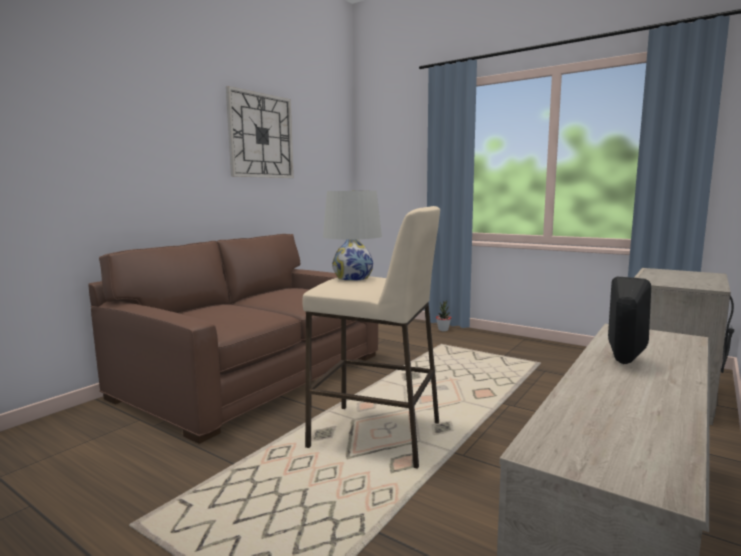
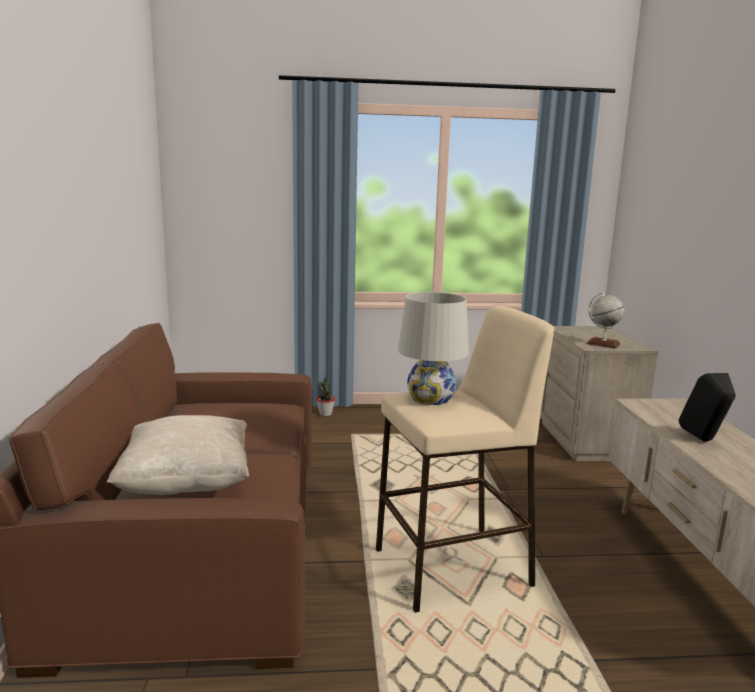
camera: 40 degrees left, 5 degrees up
wall clock [226,86,294,178] -> none
none -> beige pillow [107,415,249,495]
none -> globe [586,293,624,349]

